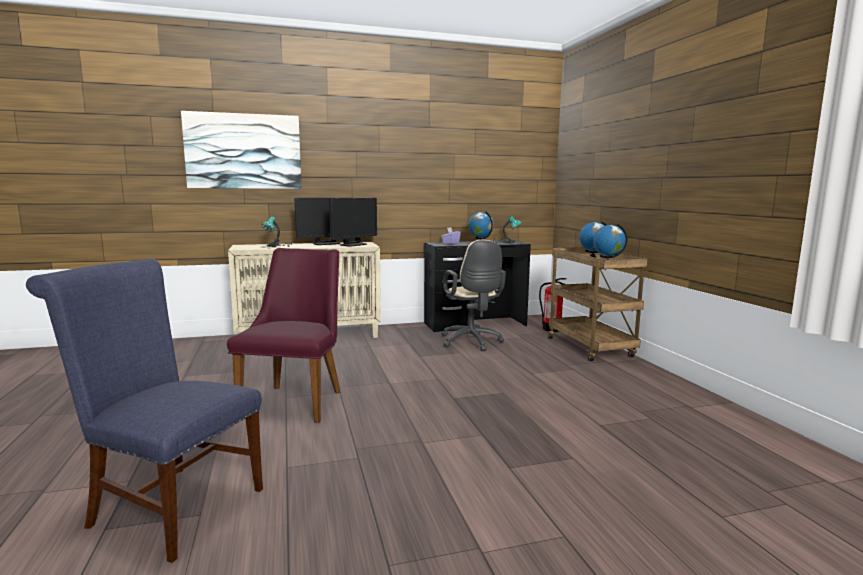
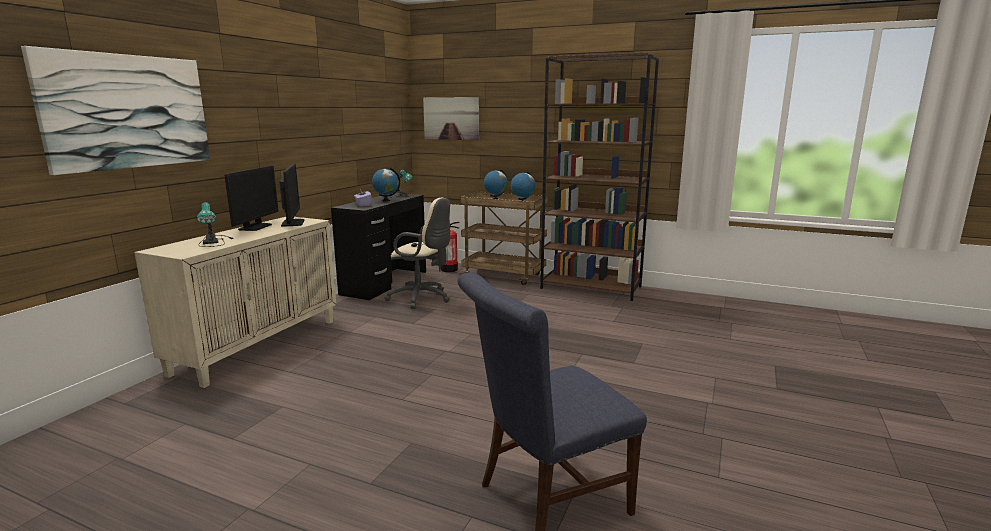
camera: 50 degrees left, 5 degrees up
purple chair [227,248,341,423] -> none
none -> picture [423,97,479,140]
none -> brown bookcase [540,52,659,301]

